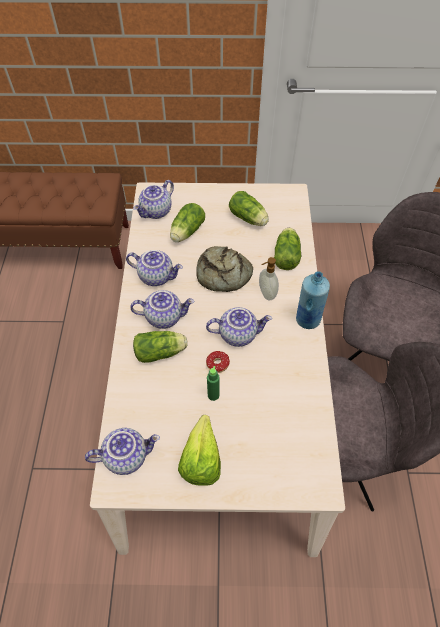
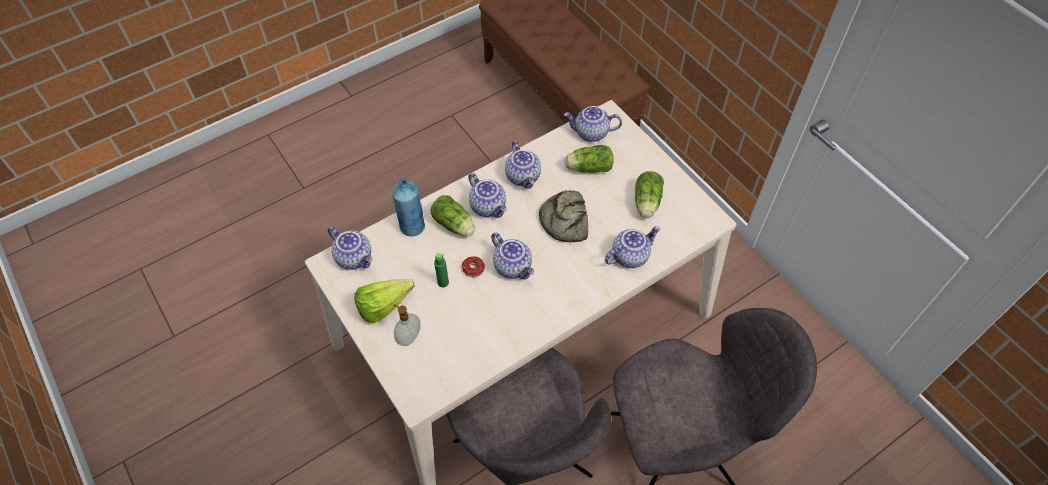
camera: 55 degrees right, 0 degrees up
soap dispenser [259,257,279,301] -> soap dispenser moved to [394,304,421,346]
lettuce [274,228,301,270] -> teapot [605,226,660,268]
blue bottle [296,271,330,329] -> blue bottle moved to [392,178,425,237]

